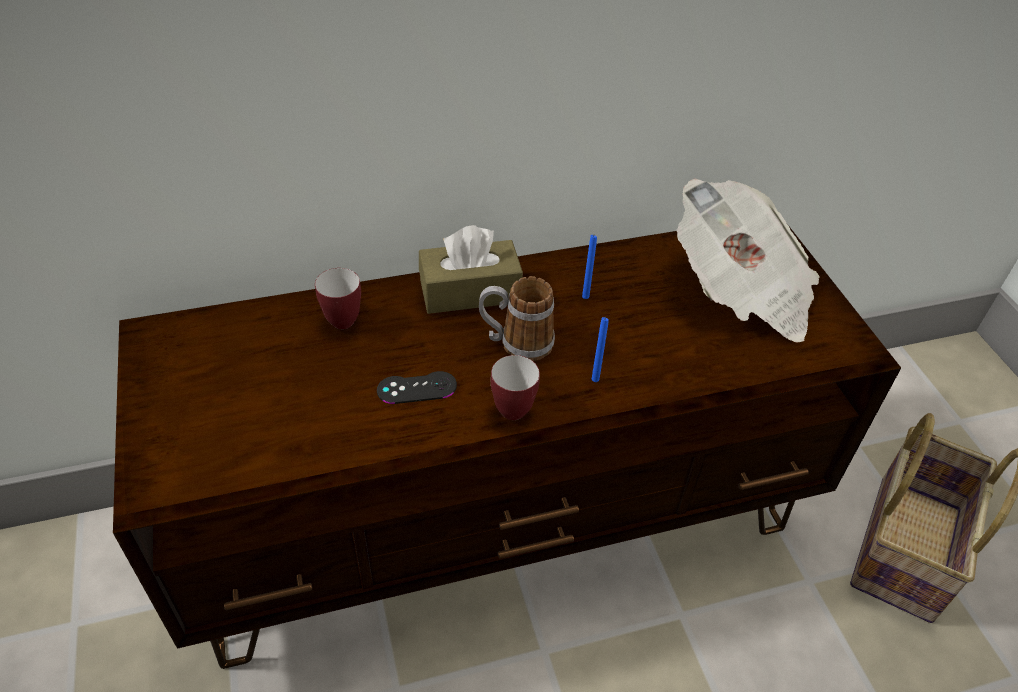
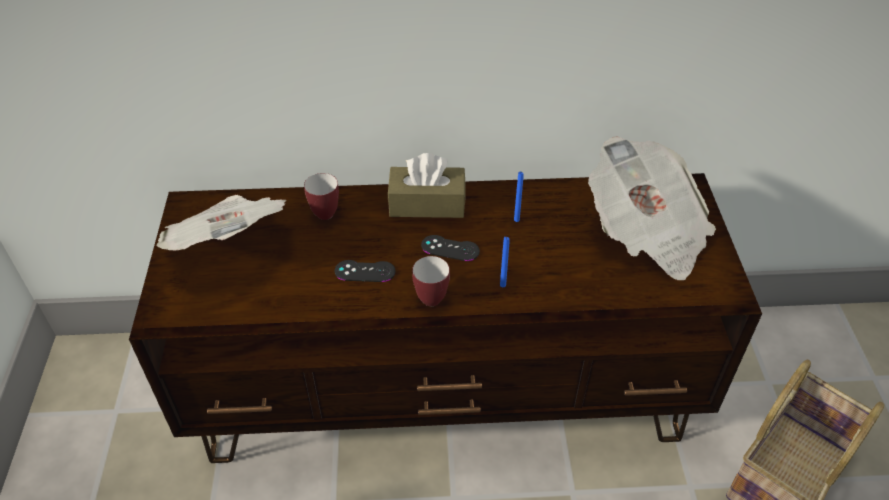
camera: 15 degrees right, 0 degrees up
mug [479,276,555,361] -> black game controller [421,235,480,261]
none -> newspaper [157,195,286,251]

